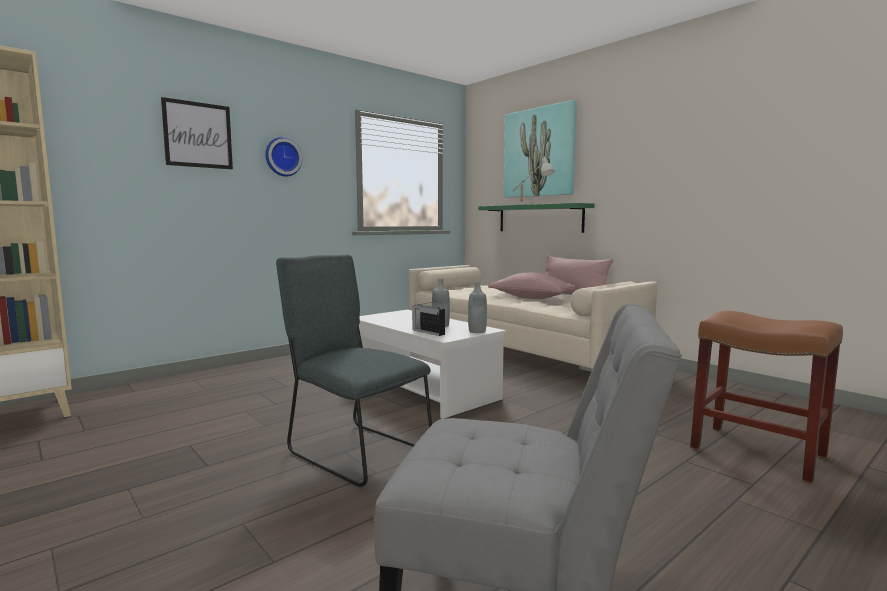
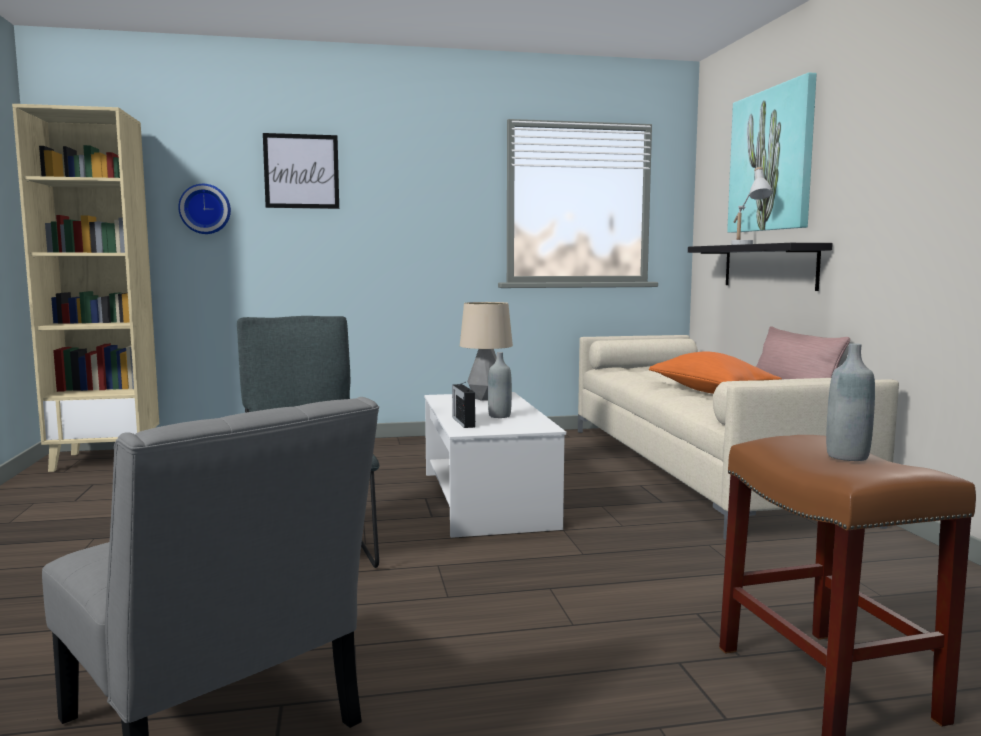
camera: 30 degrees right, 0 degrees up
wall clock [265,137,302,177] -> wall clock moved to [178,184,231,234]
grey bottle [468,282,487,333] -> grey bottle moved to [826,343,875,461]
green shelf [478,203,594,233] -> black shelf [688,243,833,291]
pink pillow [488,273,576,299] -> orange pillow [649,351,782,394]
none -> table lamp [460,302,513,401]

